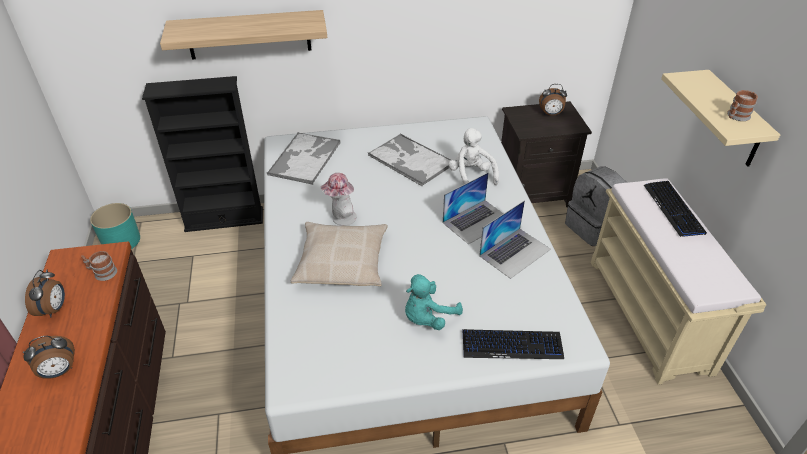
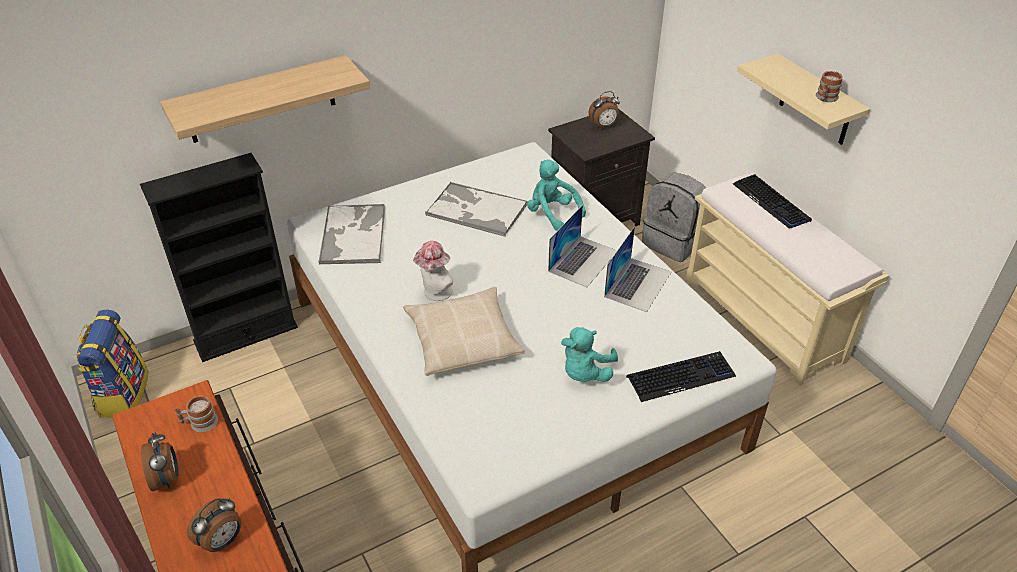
camera: 20 degrees left, 0 degrees up
turquoise planter [90,203,140,249] -> backpack [77,310,148,417]
white plush toy [448,128,499,185] -> turquoise plush toy [527,160,586,231]

